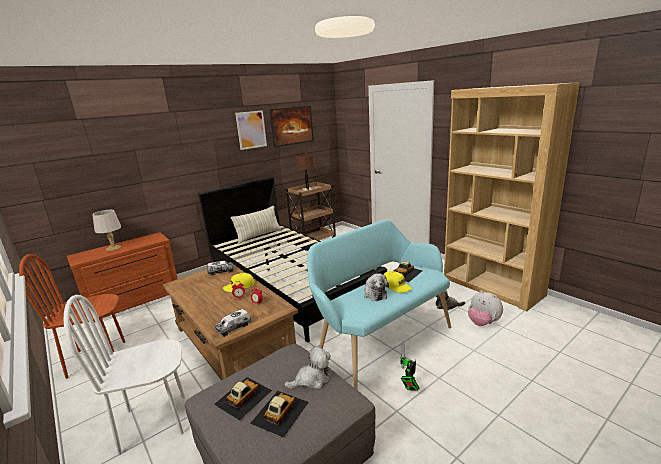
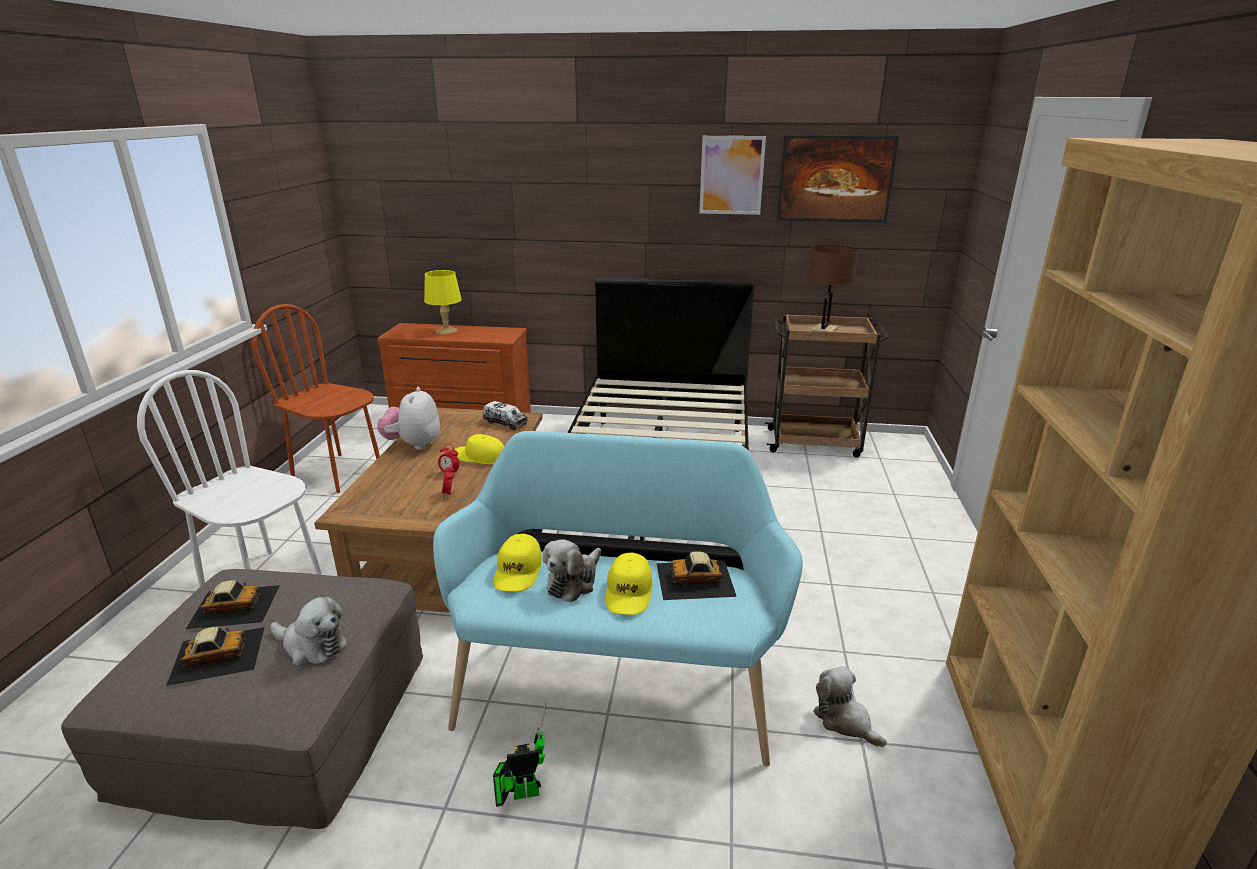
camera: 45 degrees right, 5 degrees up
grey table lamp [92,210,121,251] -> yellow table lamp [424,270,462,334]
toy truck [215,309,251,337] -> none
pillow [231,206,281,244] -> none
plush toy [468,290,503,326] -> plush toy moved to [377,387,440,450]
none -> yellow cap [494,534,542,592]

